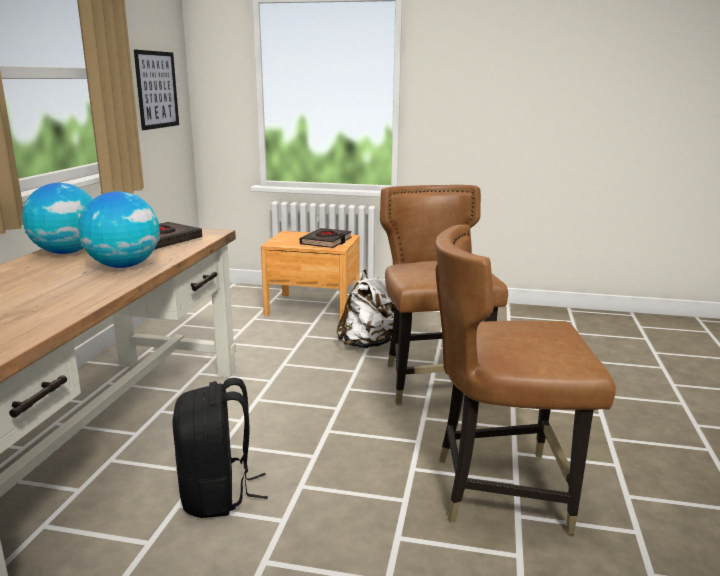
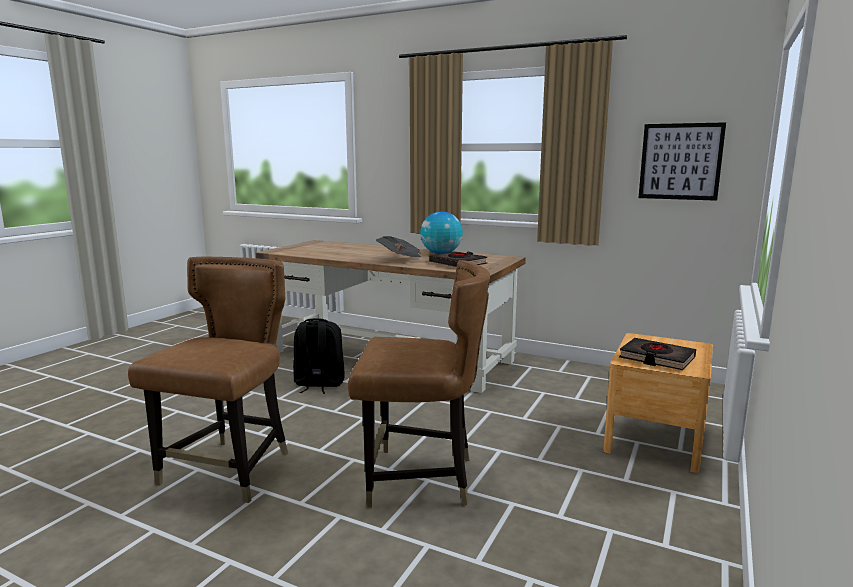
camera: 105 degrees right, 5 degrees down
globe [79,191,160,268] -> newspaper [376,236,422,257]
white backpack [337,269,395,348] -> none

